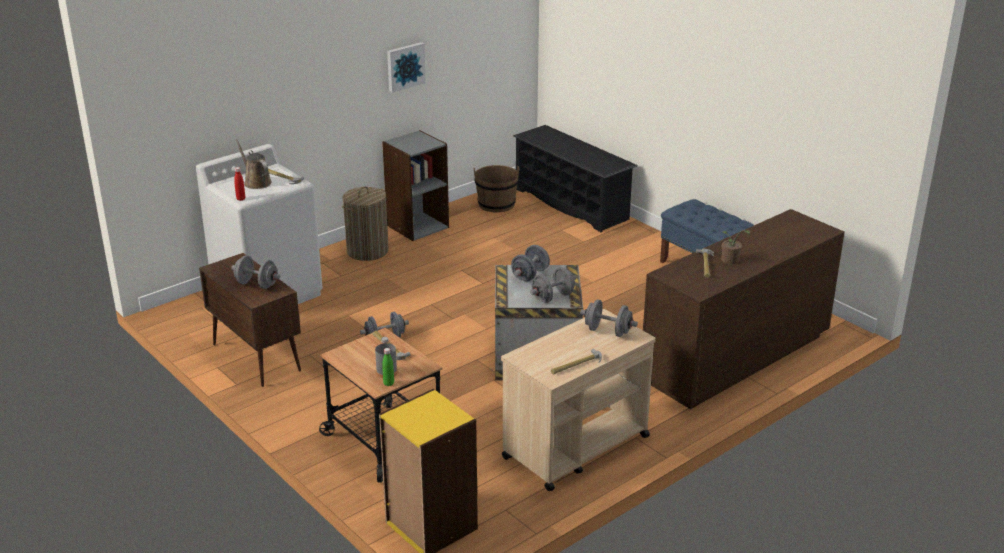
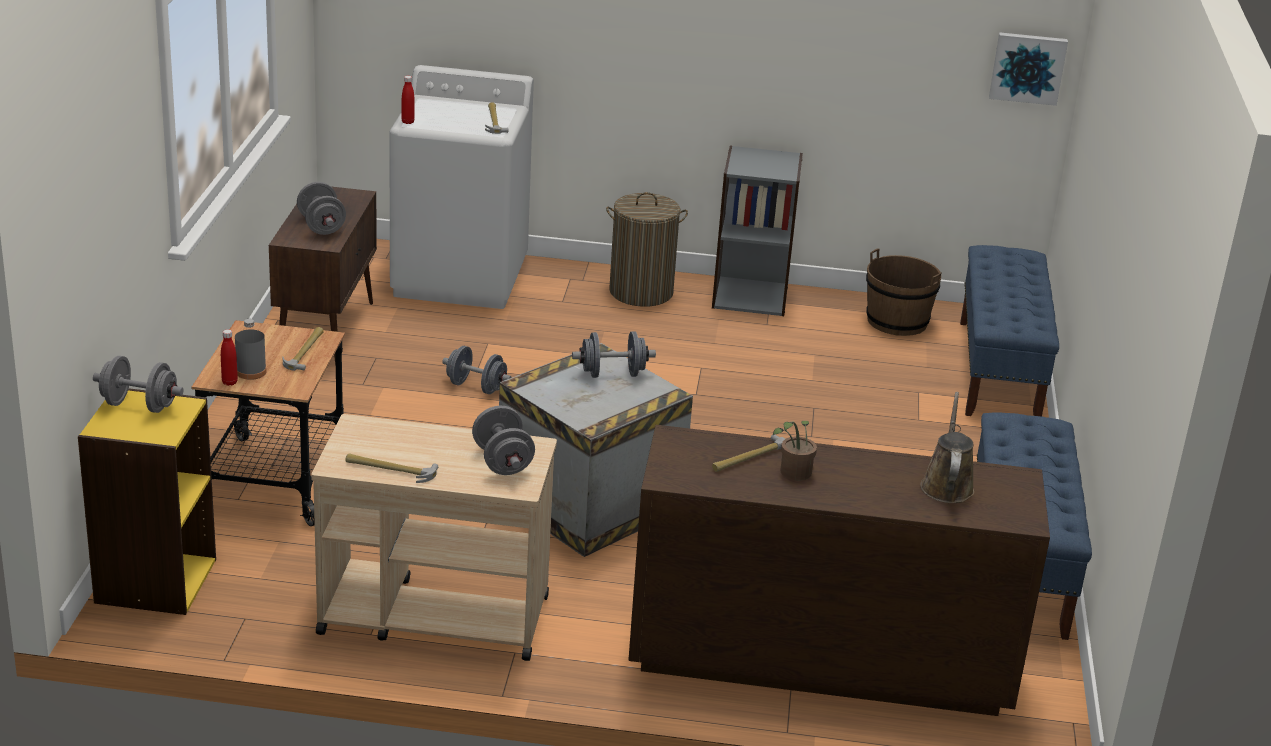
camera: 45 degrees right, 0 degrees up
brown watering can [235,139,272,189] -> brown watering can moved to [920,392,974,503]
green bottle [382,348,394,386] -> red bottle [221,329,238,386]
picture [387,42,426,93] -> picture moved to [989,32,1068,106]
black shoe rack [513,125,638,232] -> blue bench [960,245,1059,416]
grey dumbbell [530,267,576,303] -> grey dumbbell moved to [93,356,183,413]

